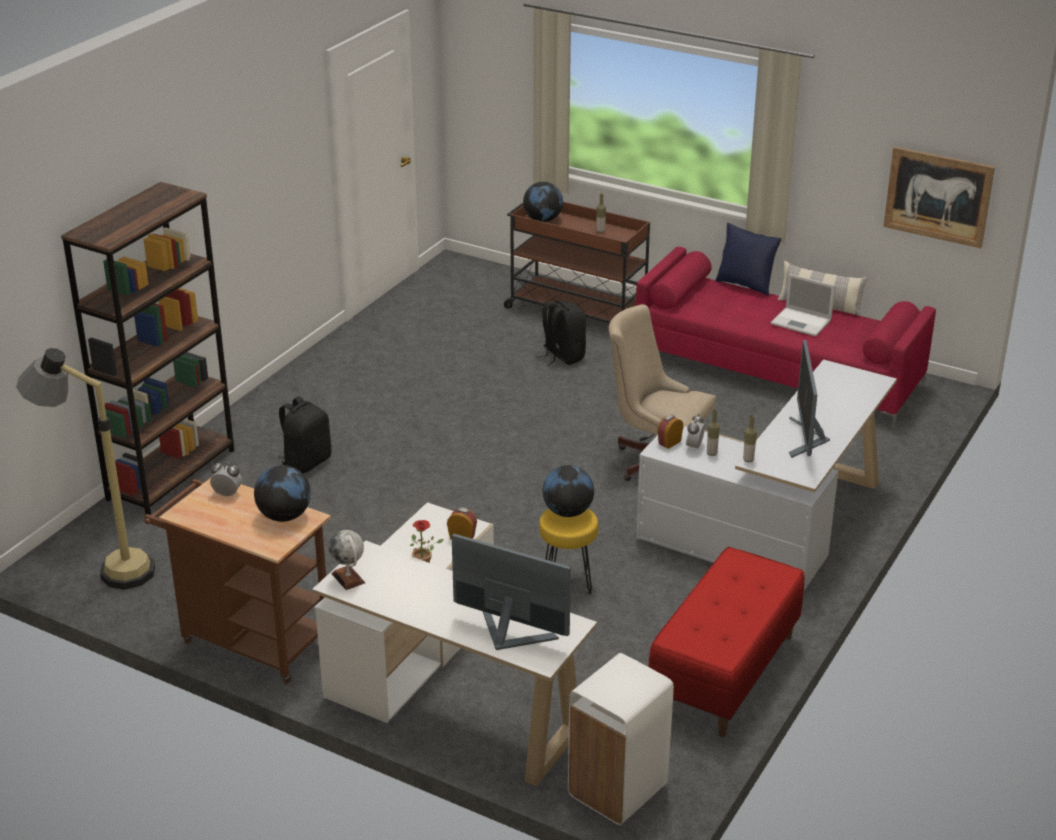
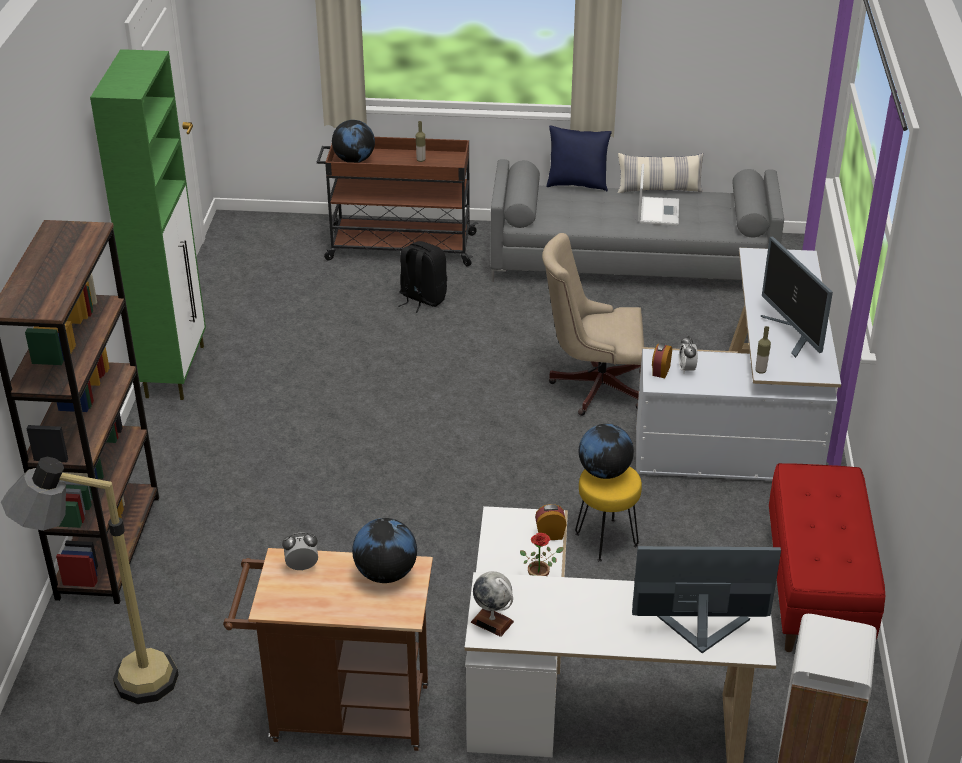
camera: 25 degrees left, 5 degrees up
black backpack [278,396,331,473] -> none
red sofa [636,247,936,428] -> grey sofa [491,159,784,282]
bottle [707,410,720,456] -> none
laptop [770,274,835,336] -> laptop turned 90 degrees counterclockwise [638,164,679,226]
picture [883,147,995,248] -> none
none -> green cabinet [90,49,206,400]

